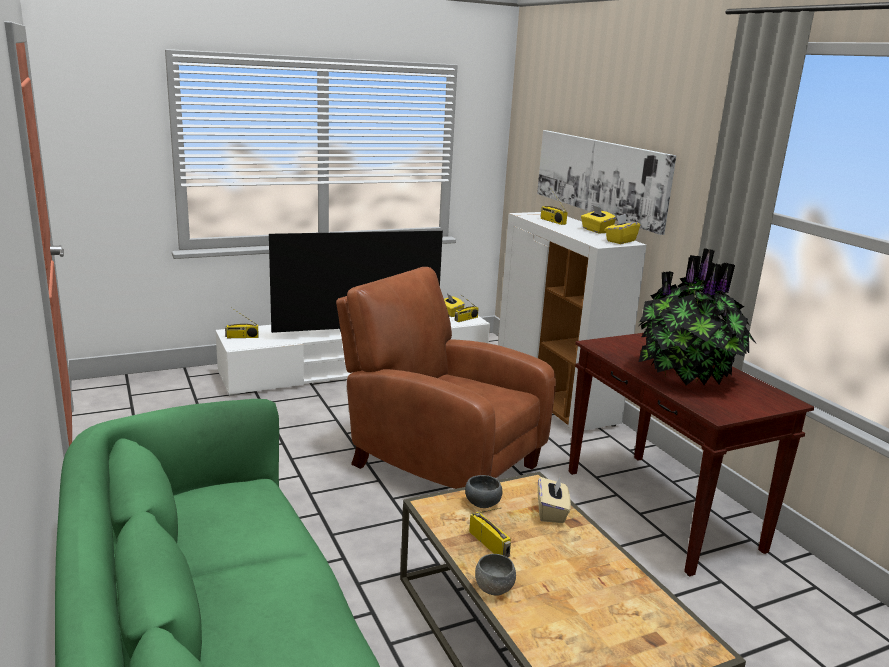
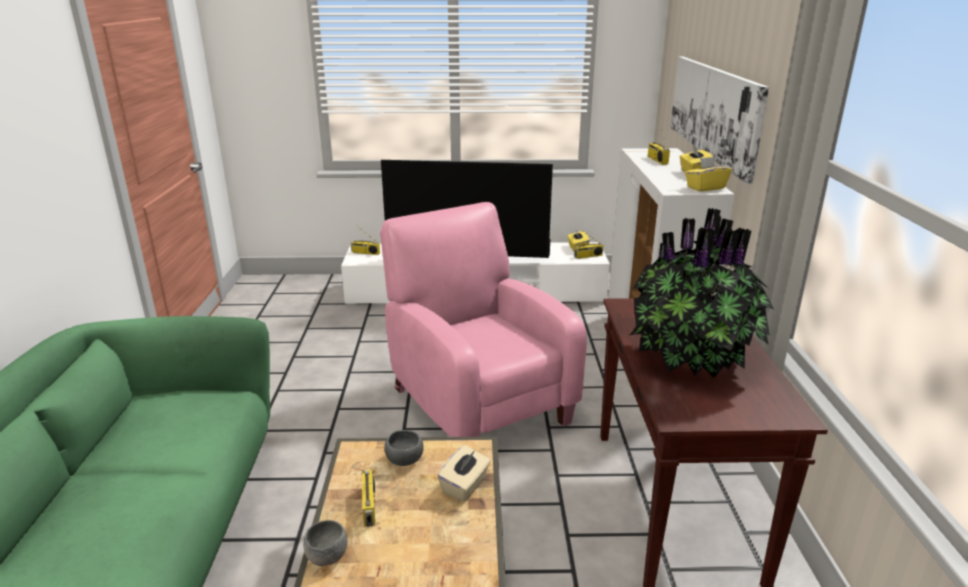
camera: 25 degrees right, 5 degrees up
brown armchair [336,267,556,489] -> pink armchair [380,202,587,437]

